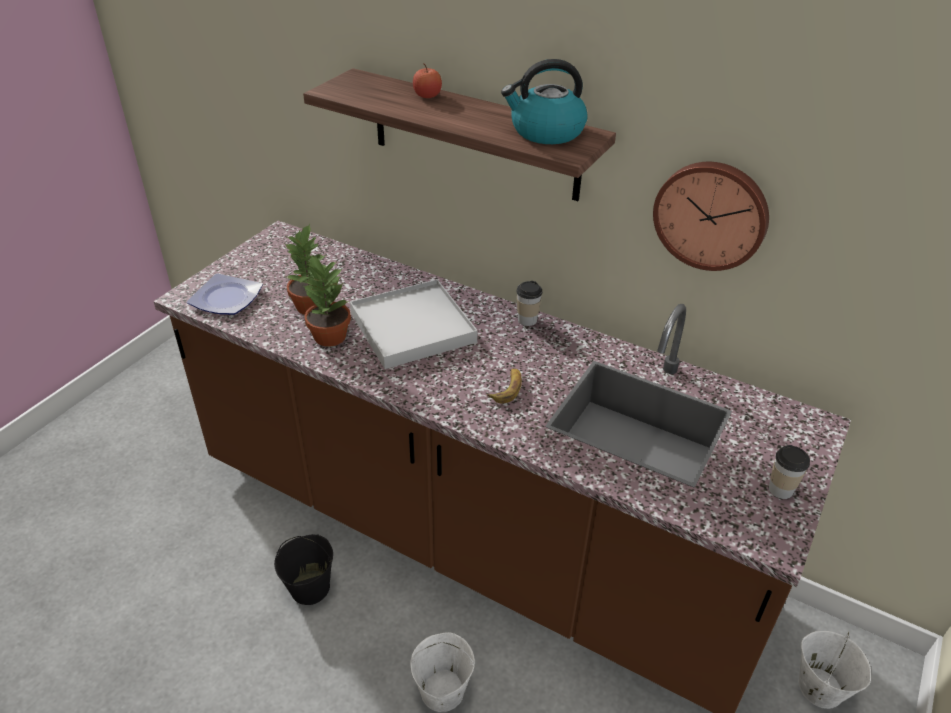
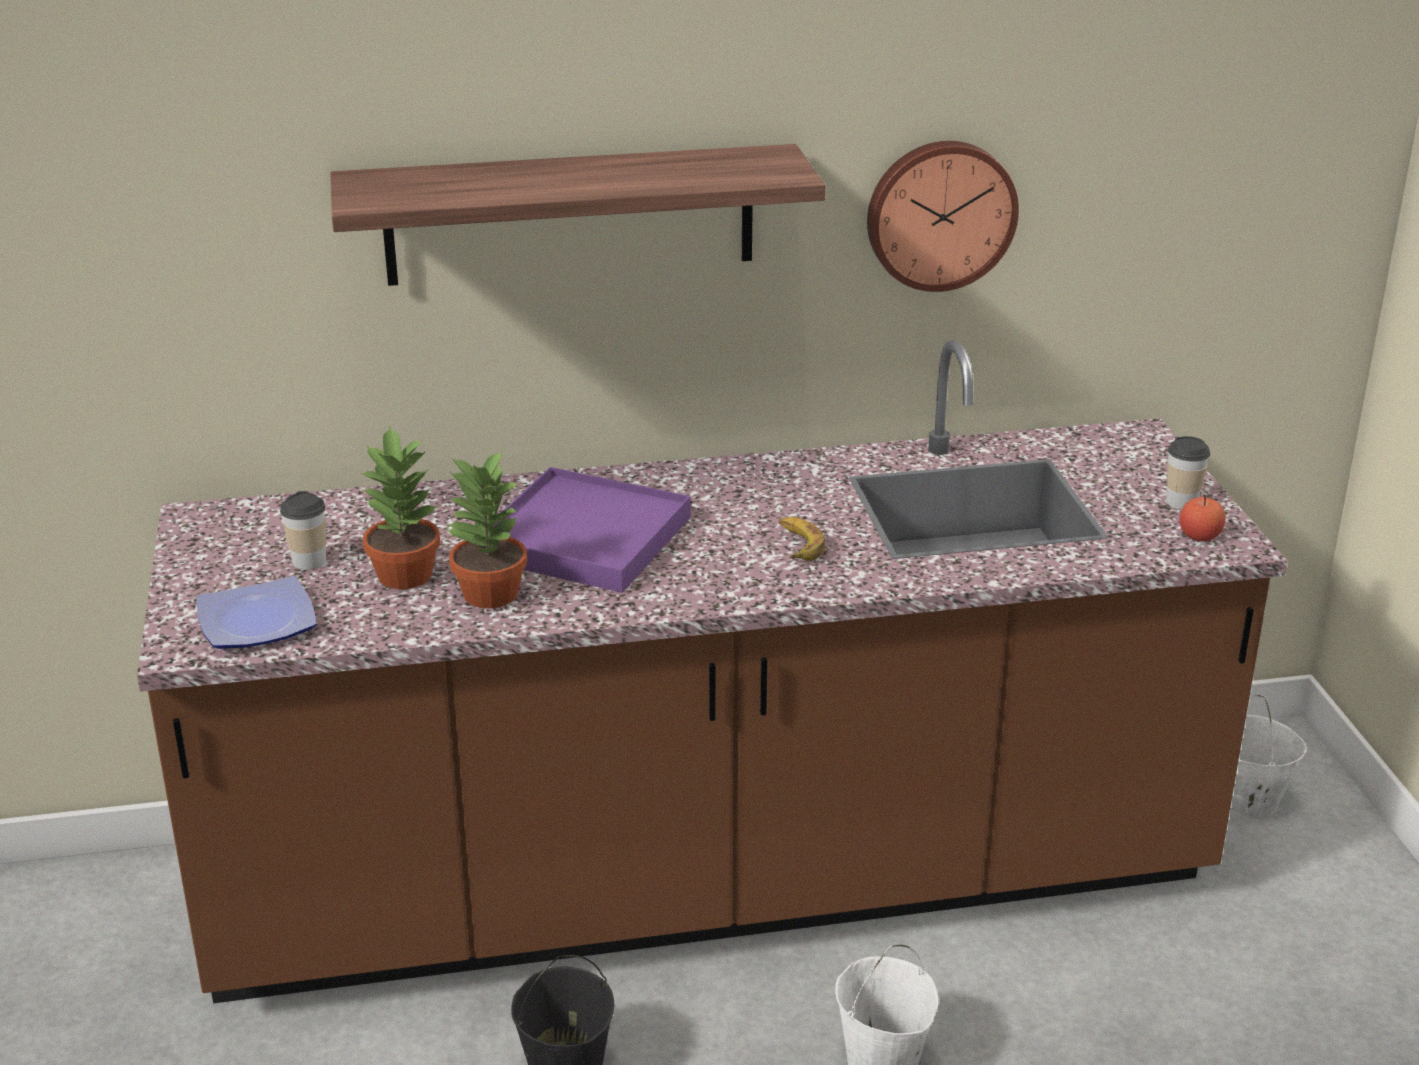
camera: 40 degrees left, 10 degrees down
white tray [350,279,478,369] -> purple tray [493,467,691,593]
apple [413,63,442,98] -> apple moved to [1180,494,1226,541]
kettle [501,59,588,144] -> none
cup [516,281,542,326] -> cup moved to [280,491,326,570]

